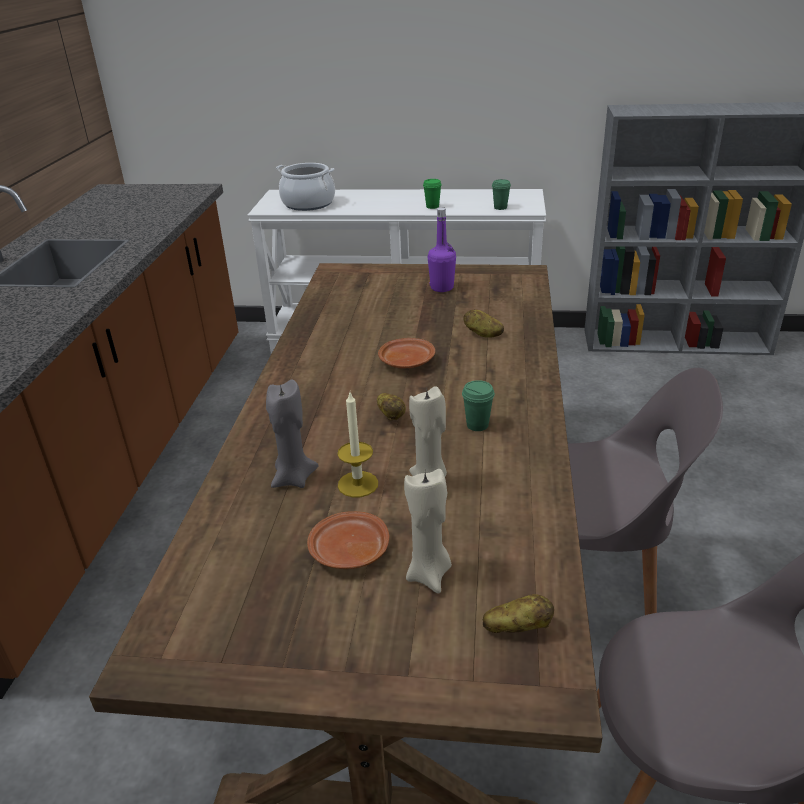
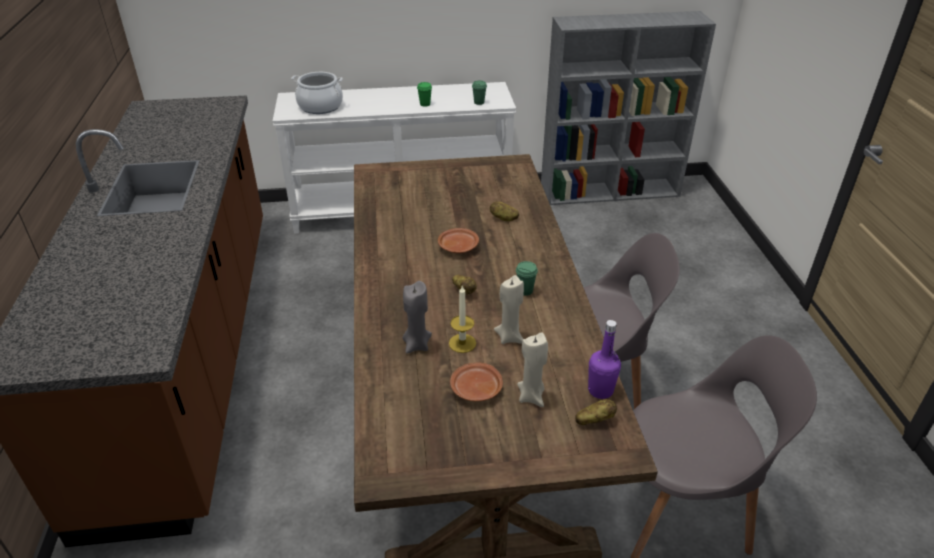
camera: 15 degrees left, 5 degrees up
purple bottle [427,207,456,292] -> purple bottle moved to [588,320,621,399]

